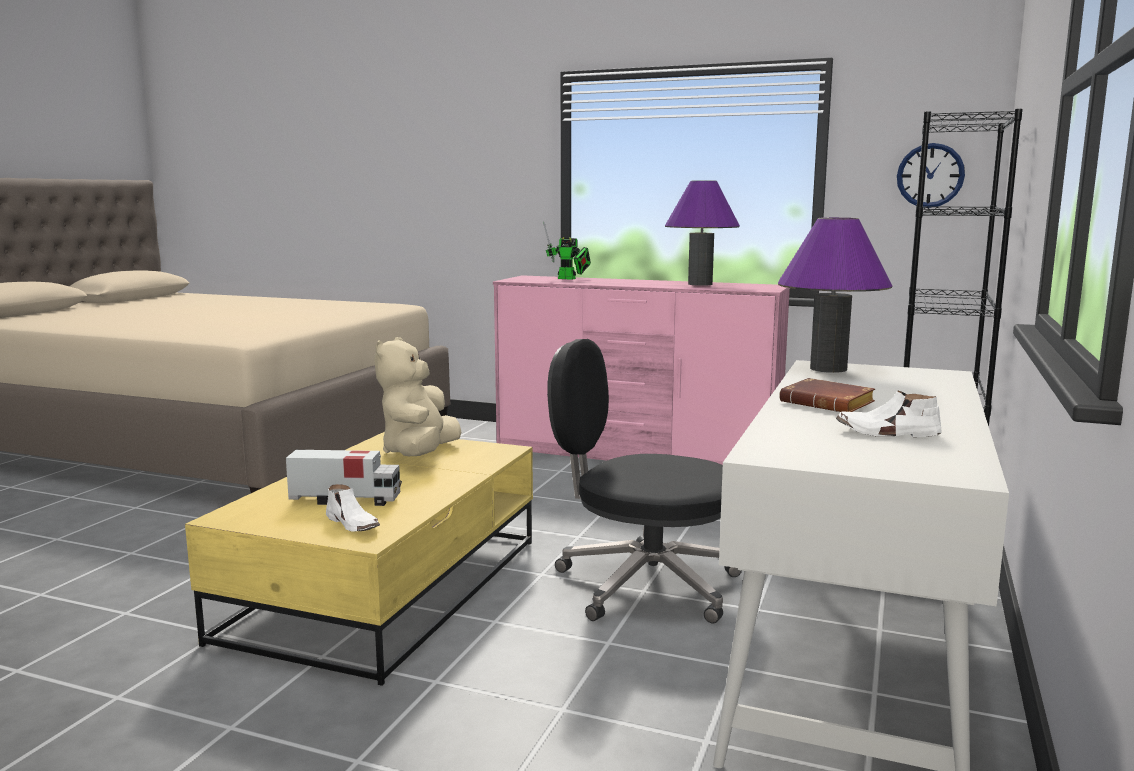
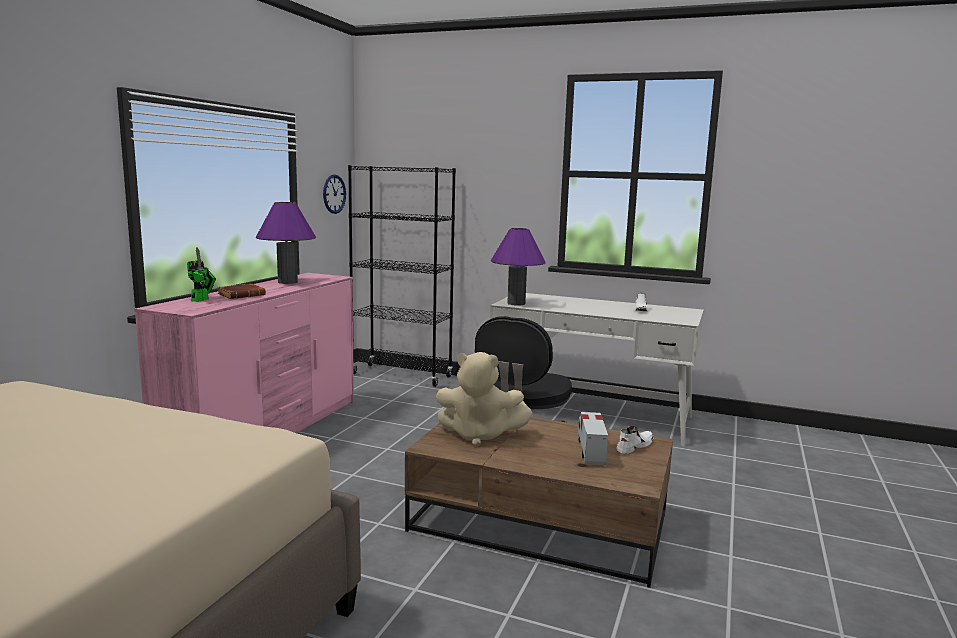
camera: 90 degrees left, 0 degrees up
yellow coffee table [185,432,533,686] -> brown coffee table [405,417,673,588]
brown book [779,378,875,412] -> brown book moved to [217,284,266,299]

